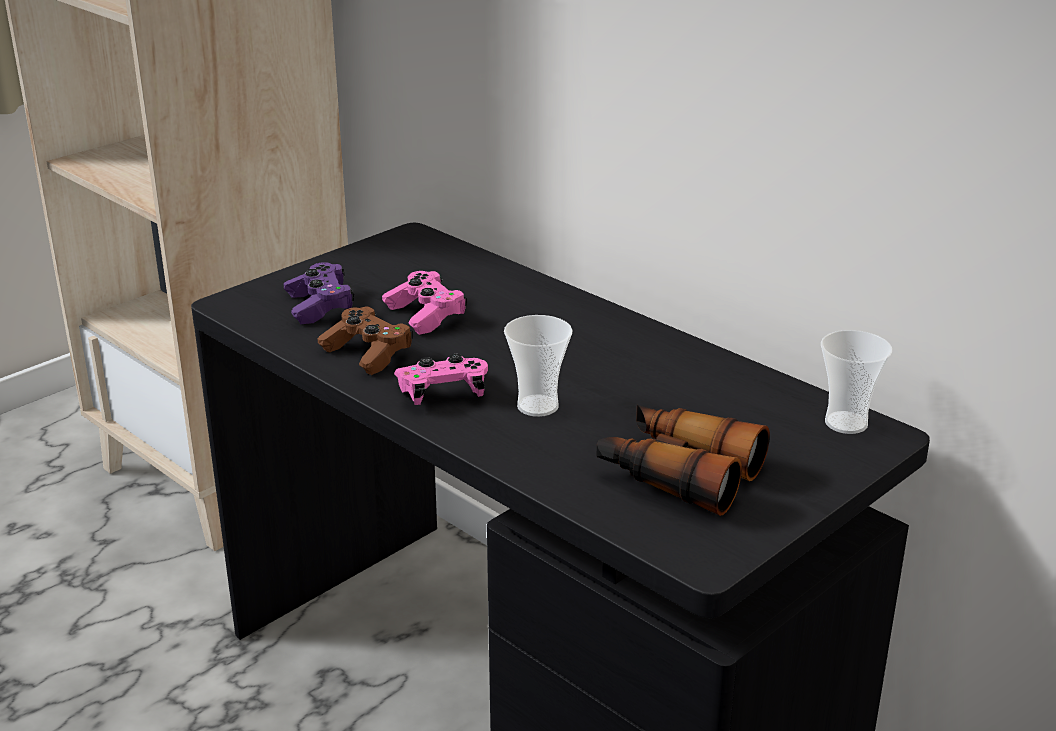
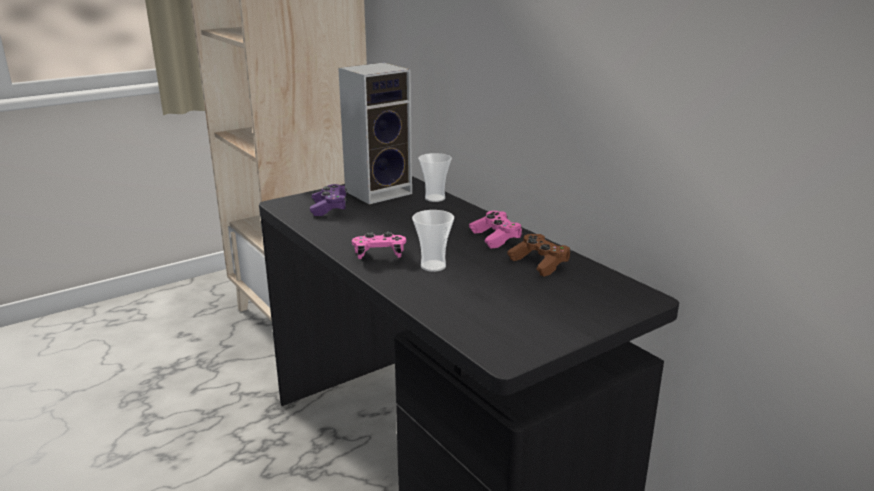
camera: 10 degrees right, 5 degrees down
brown game controller [318,306,413,375] -> brown game controller moved to [507,234,571,277]
pink game controller [382,271,467,335] -> pink game controller moved to [469,211,523,248]
binoculars [596,405,770,516] -> none
cup [821,330,892,434] -> cup moved to [418,153,452,202]
none -> speaker [338,62,412,204]

